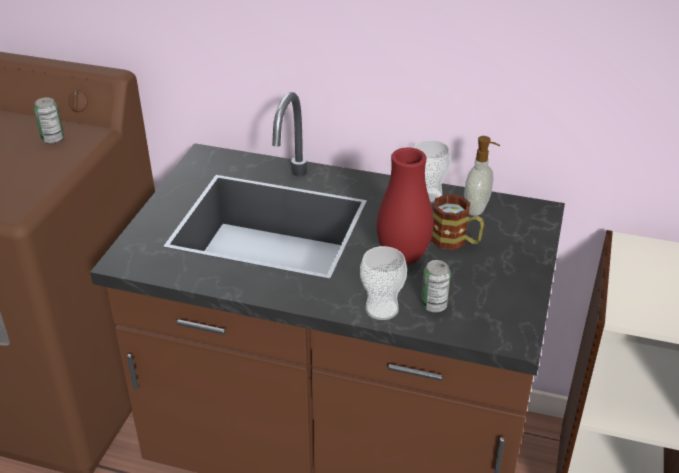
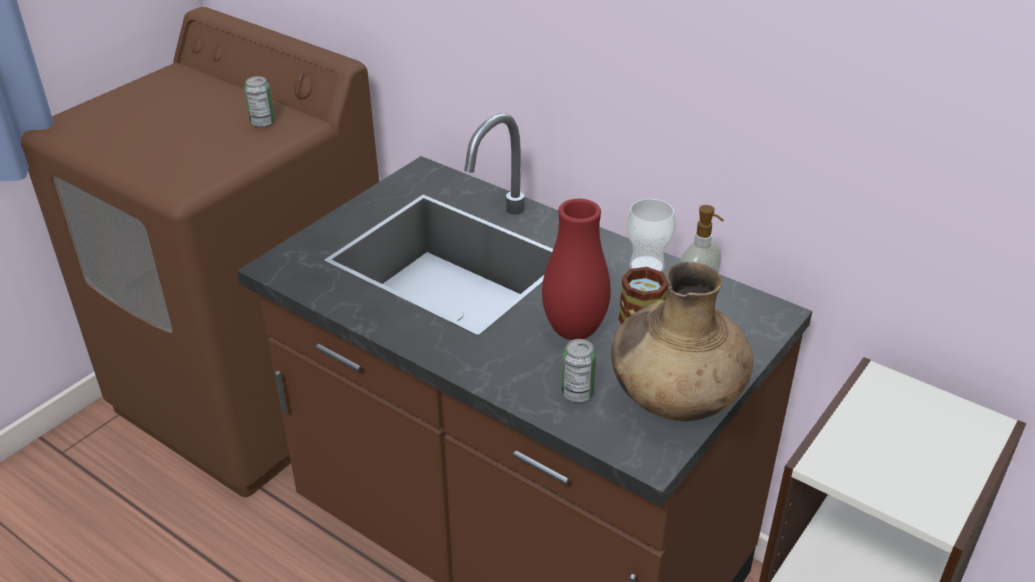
camera: 20 degrees right, 0 degrees up
cup [360,246,407,320] -> none
none -> brown vase [611,262,753,421]

